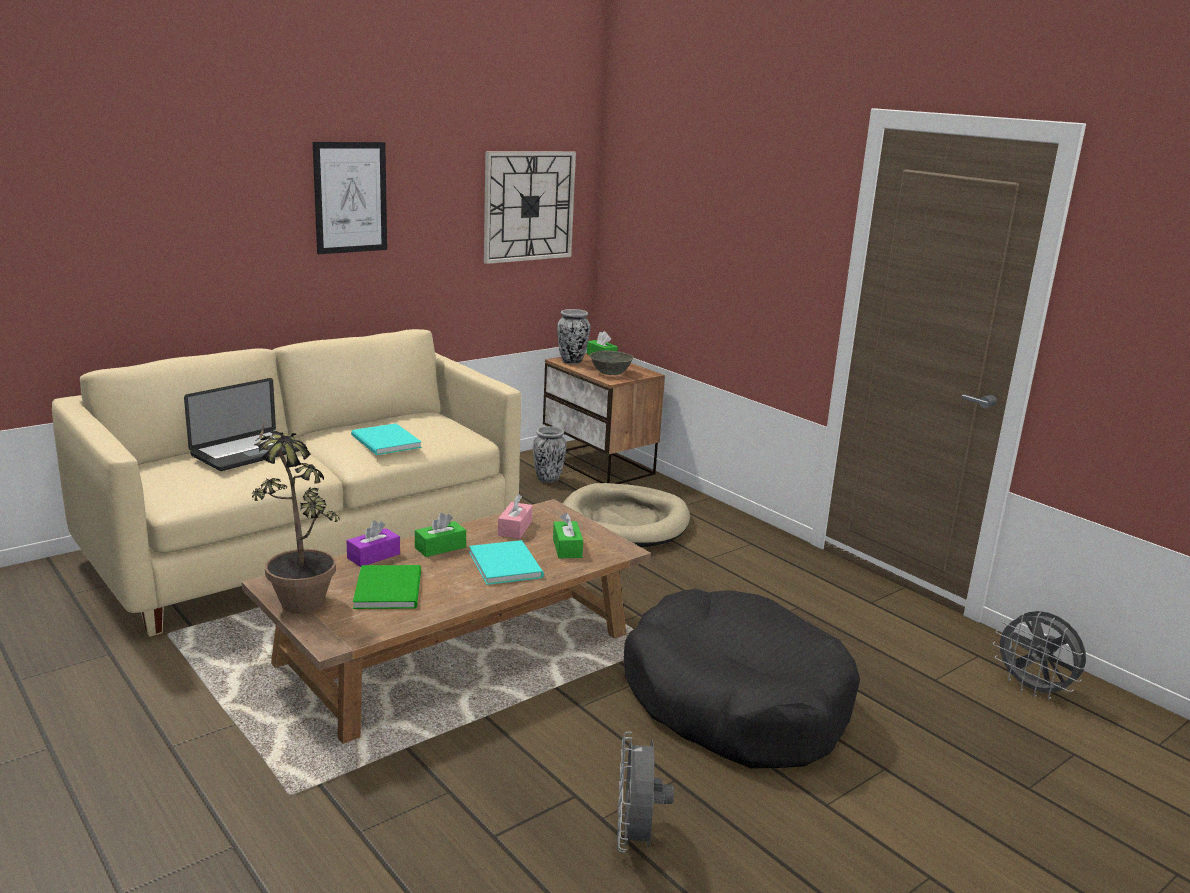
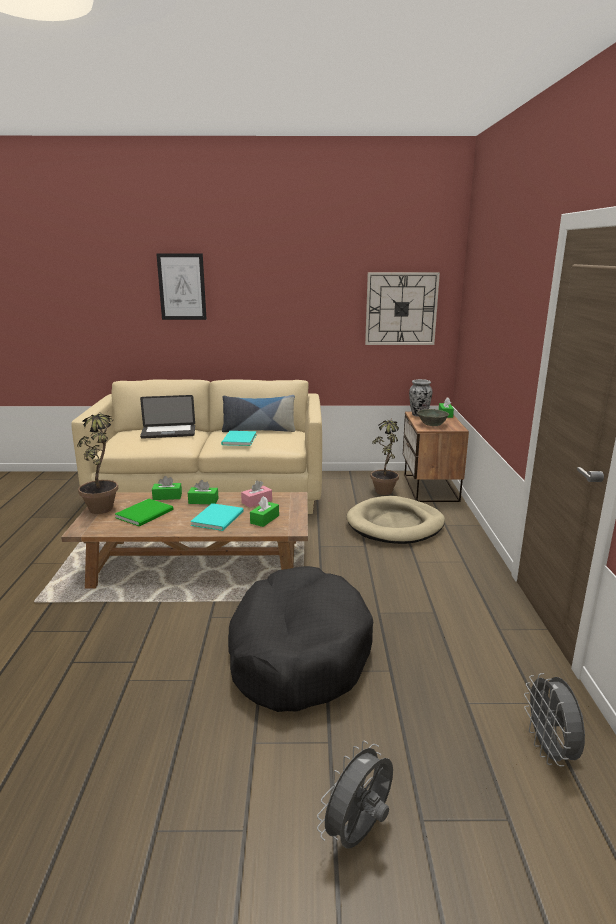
camera: 40 degrees right, 0 degrees up
picture [313,142,387,254] -> picture moved to [156,253,206,320]
purple tissue box [347,520,400,567] -> green tissue box [152,476,182,500]
vase [533,426,567,483] -> potted plant [371,416,399,495]
grey fan [617,732,674,853] -> grey fan moved to [317,741,393,849]
none -> pillow [222,395,295,432]

